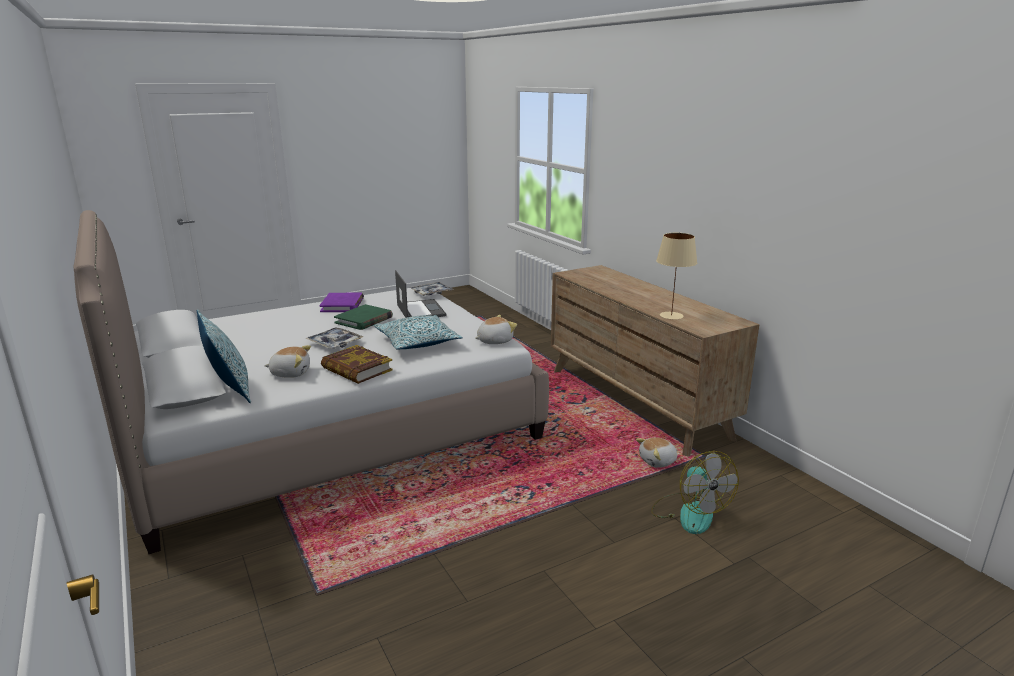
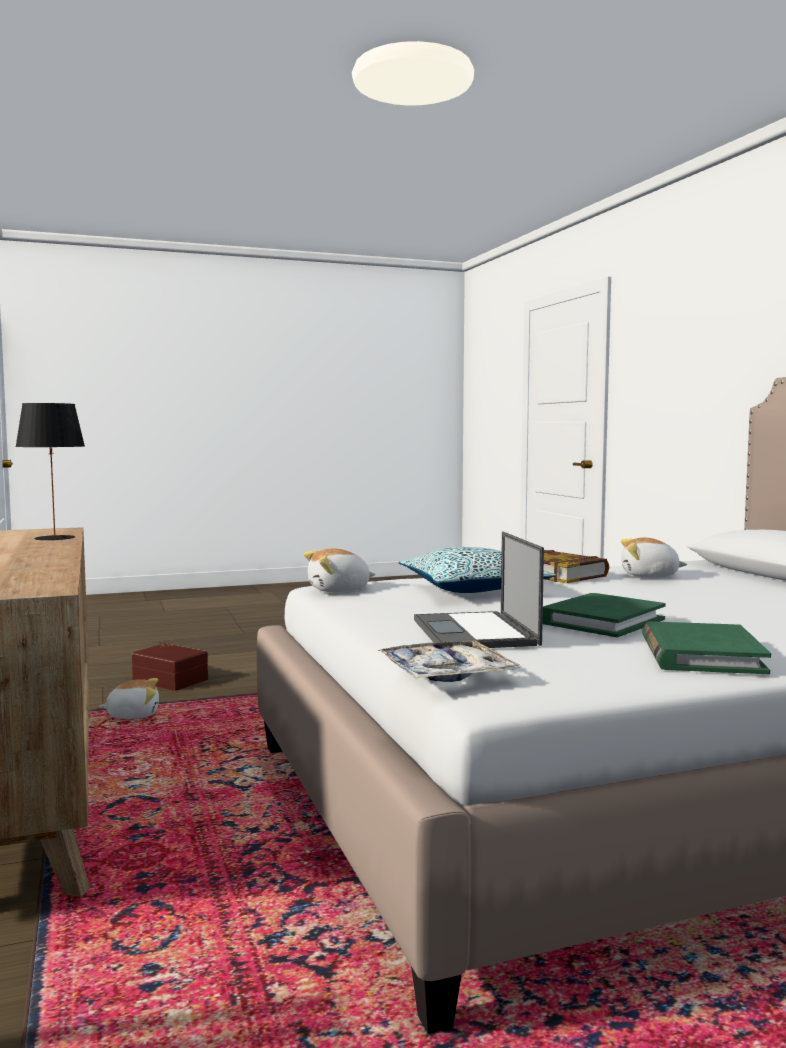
camera: 170 degrees left, 15 degrees down
pillow [197,309,251,403] -> none
tray [305,327,363,349] -> none
purple book [319,293,364,312] -> green book [642,621,771,674]
fan [651,451,739,534] -> brown storage box [132,643,208,691]
beige table lamp [656,233,697,320] -> black table lamp [15,403,85,541]

